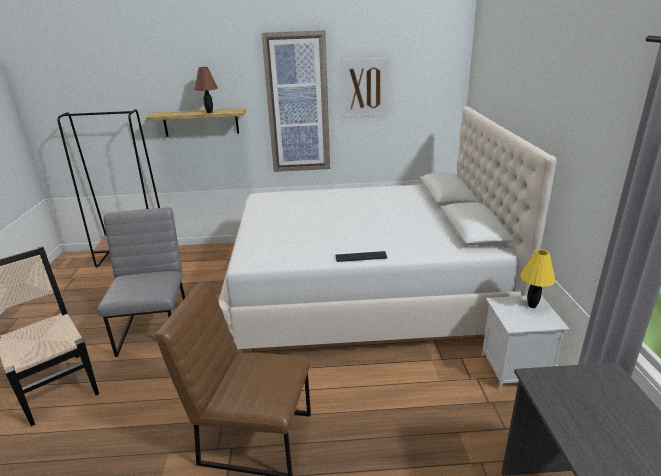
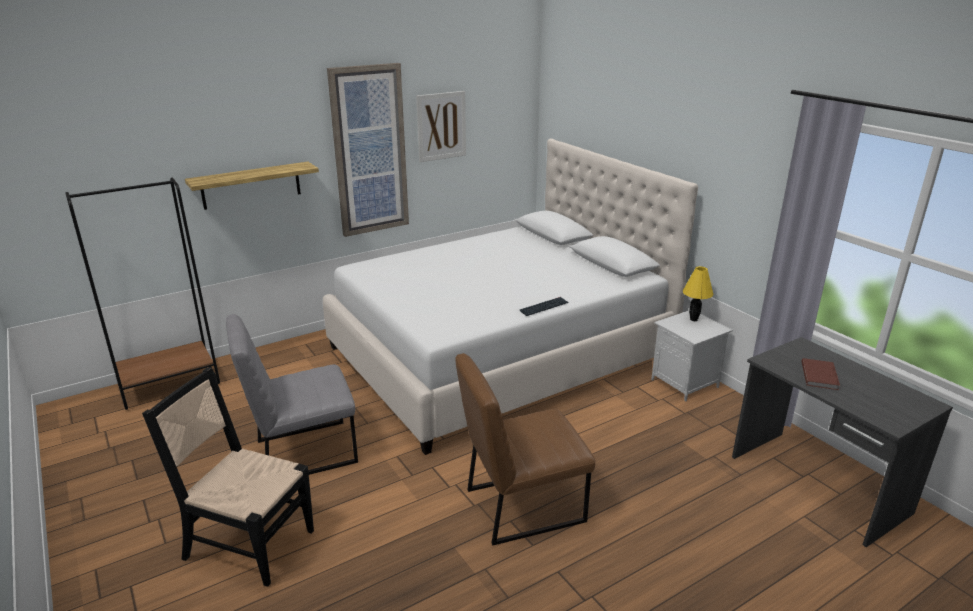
camera: 30 degrees left, 0 degrees up
grey chair [97,207,185,357] -> grey chair turned 75 degrees counterclockwise [226,314,358,475]
brown table lamp [195,67,218,113] -> none
none -> brown book [801,358,840,390]

